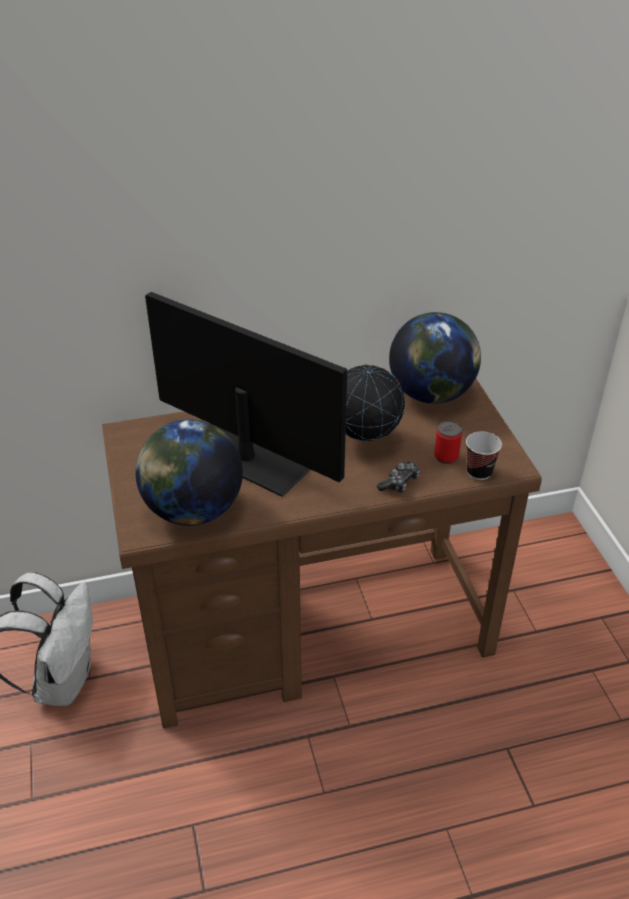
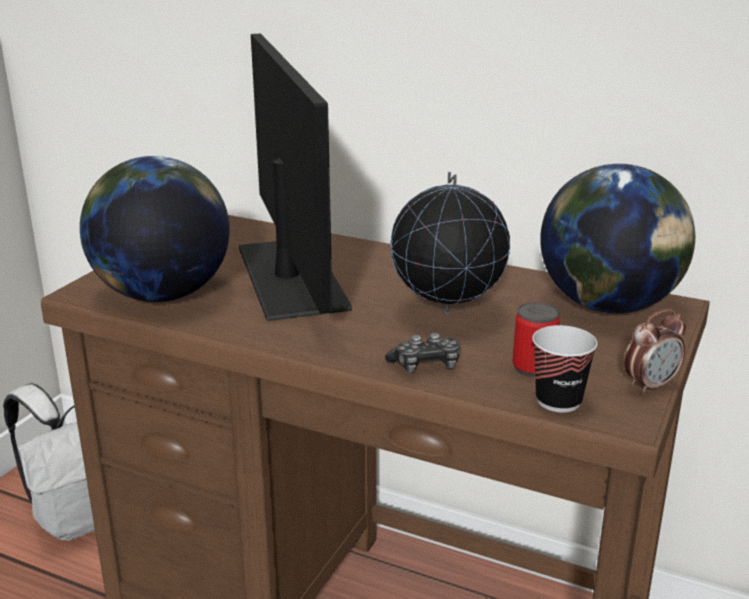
camera: 40 degrees right, 15 degrees down
none -> alarm clock [624,309,686,394]

